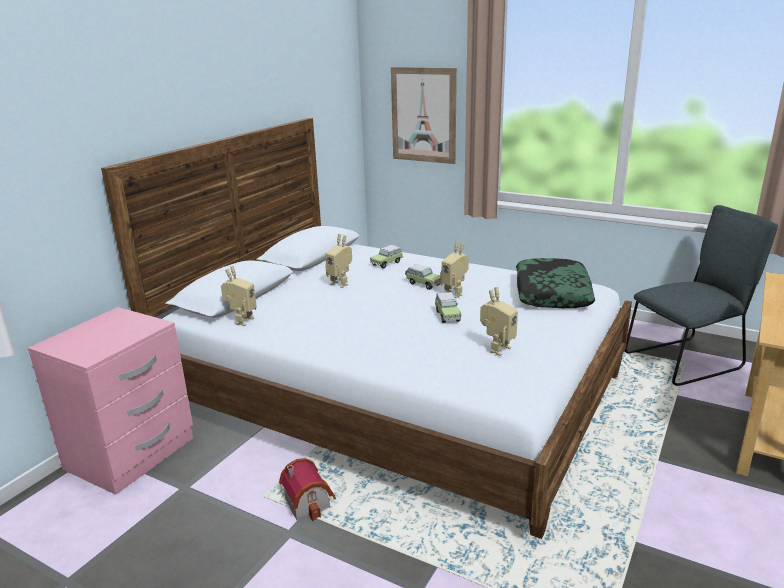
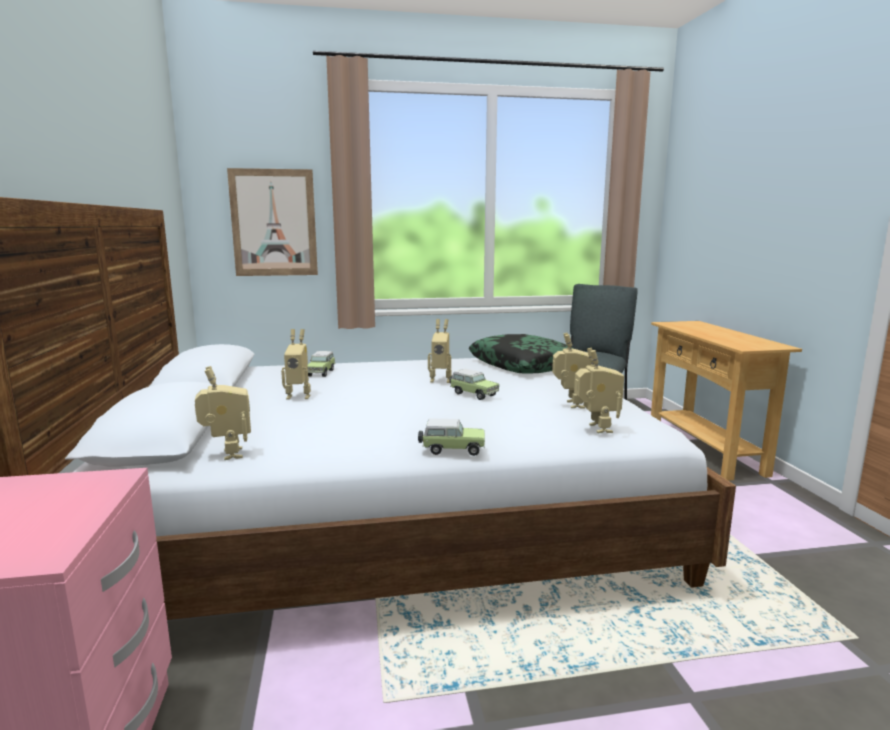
camera: 40 degrees left, 10 degrees down
toy house [279,458,336,521] -> none
toy car [405,264,441,290] -> toy car moved to [418,419,485,456]
none -> toy robot [574,348,624,433]

